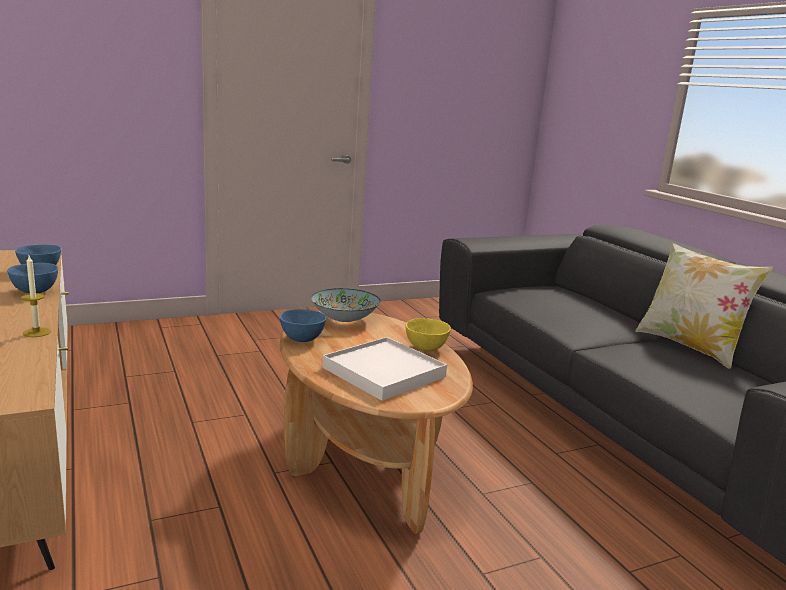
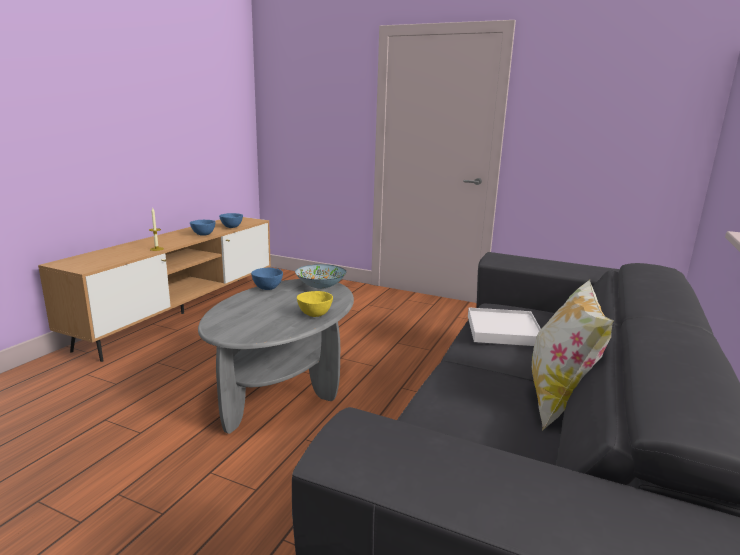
camera: 50 degrees right, 0 degrees up
brown coffee table [280,311,473,534] -> grey coffee table [198,279,354,434]
white tray [322,337,447,401] -> white tray moved to [468,308,541,346]

